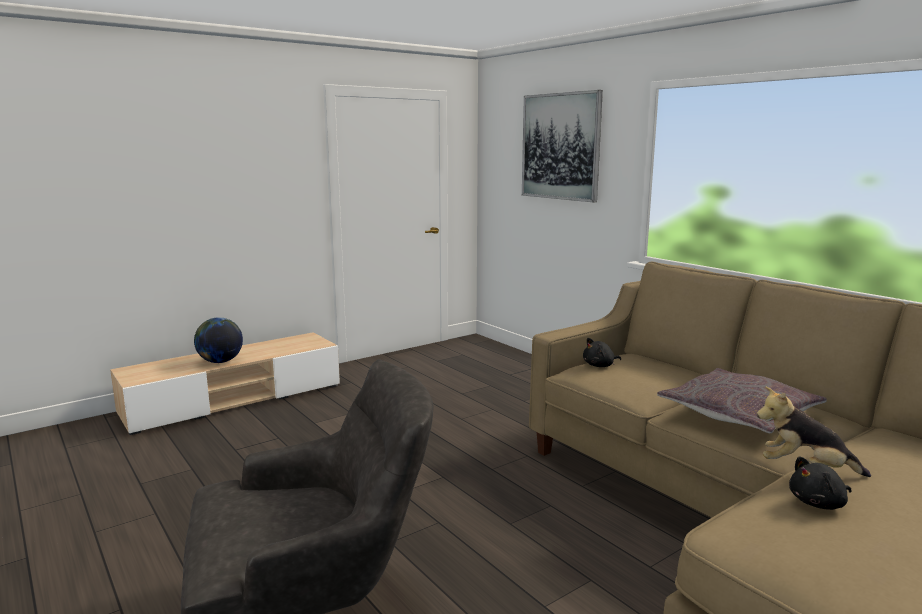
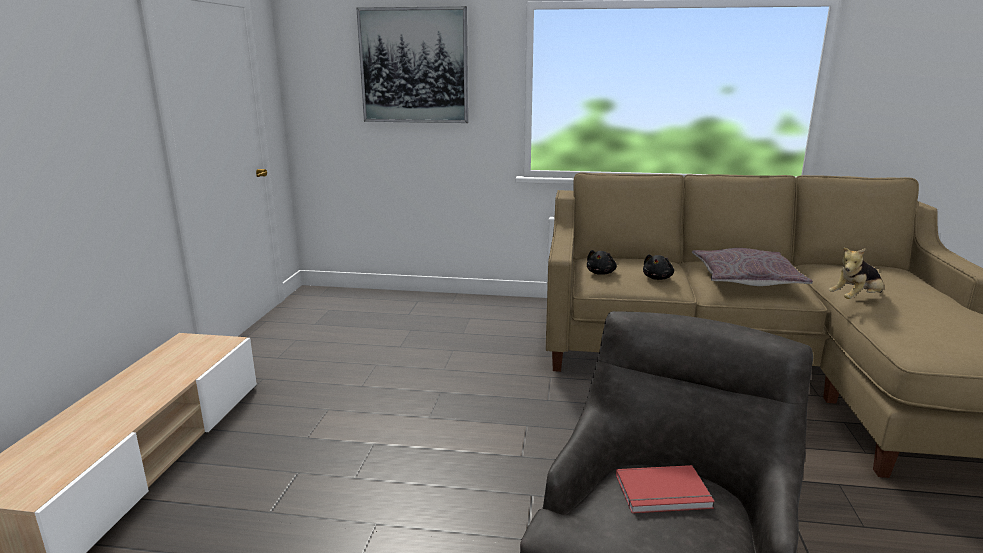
camera: 45 degrees left, 5 degrees up
globe [194,317,243,363] -> none
black plush toy [789,457,852,510] -> black plush toy moved to [643,254,674,280]
none -> red book [616,465,715,513]

